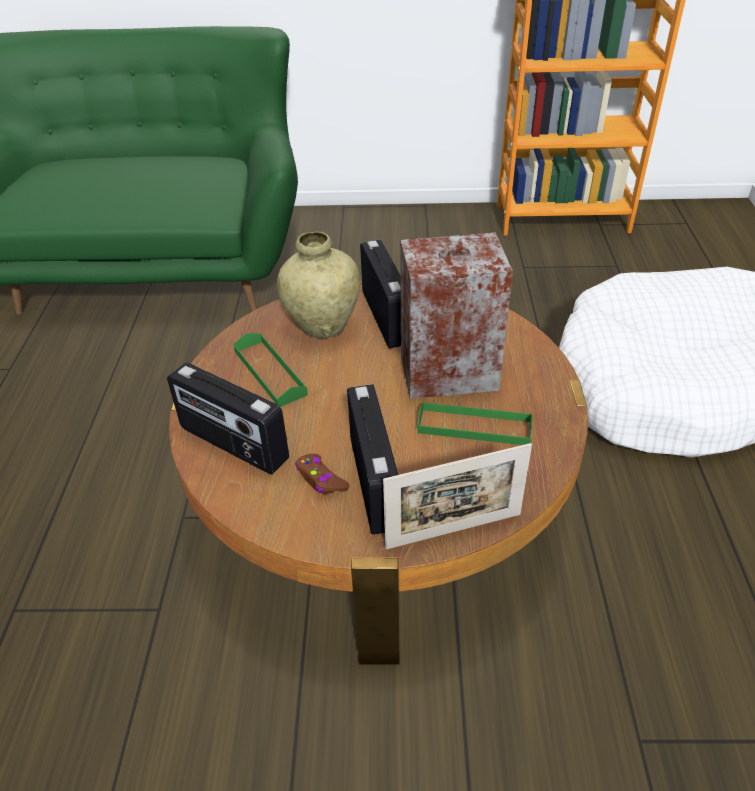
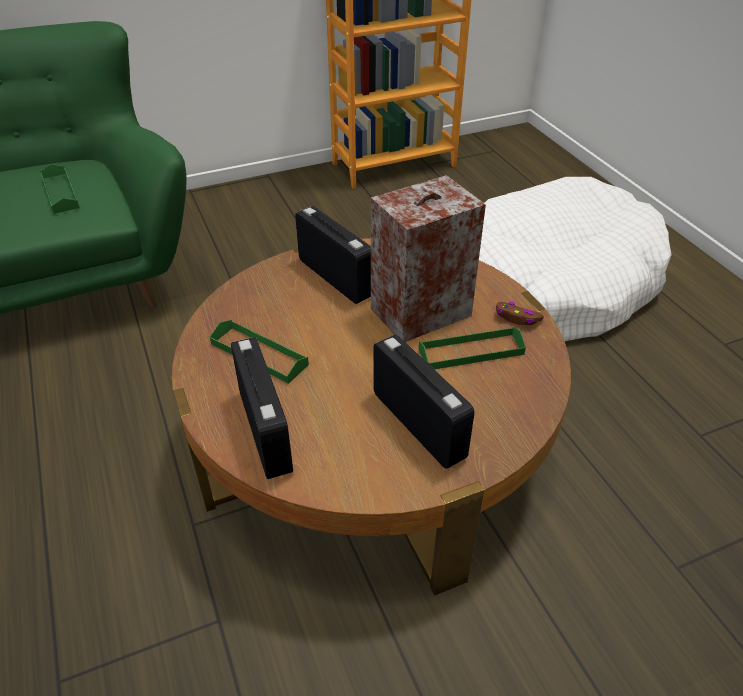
camera: 25 degrees left, 0 degrees up
radio [167,362,289,474] -> radio turned 120 degrees counterclockwise [231,337,293,479]
beige vase [277,231,361,338] -> none
brown game controller [295,454,350,494] -> brown game controller moved to [496,301,544,325]
picture frame [383,443,532,549] -> none
none -> green tray [40,164,80,214]

